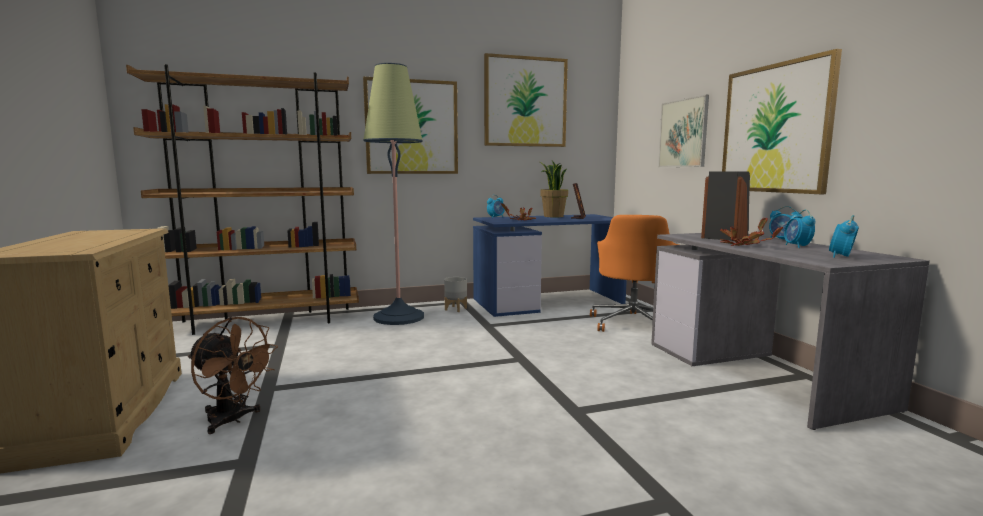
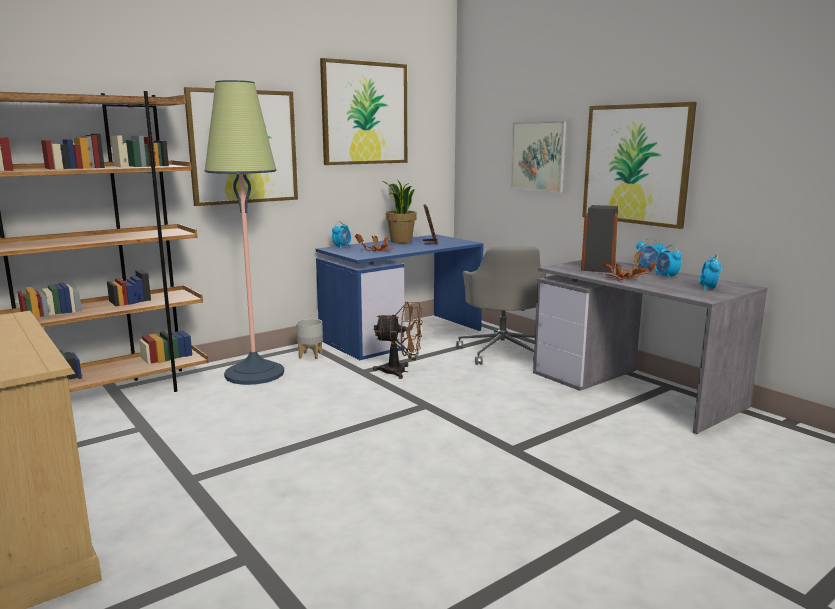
camera: 20 degrees left, 5 degrees up
brown fan [188,317,278,434] -> brown fan moved to [373,302,423,379]
orange office chair [590,215,679,332] -> grey office chair [456,246,546,365]

